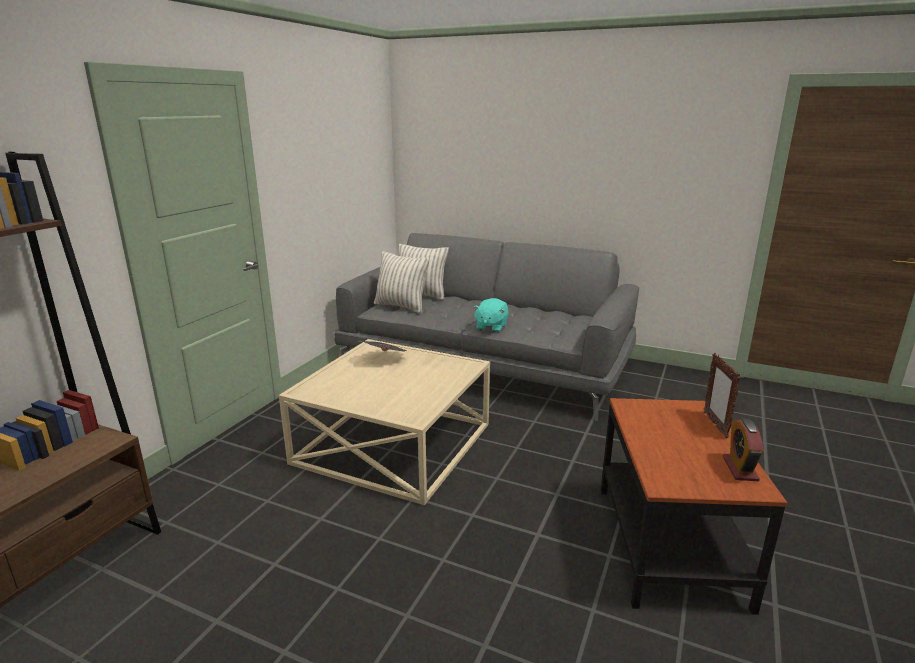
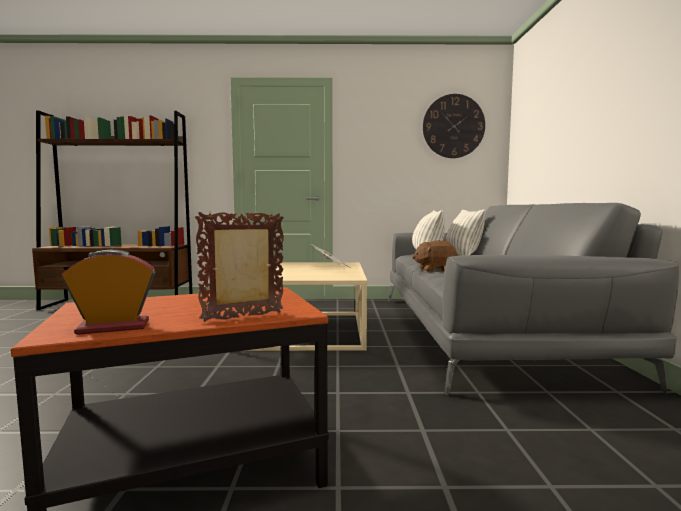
camera: 65 degrees right, 15 degrees down
turquoise plush toy [473,298,509,333] -> brown plush toy [412,241,457,272]
none -> wall clock [423,94,485,158]

